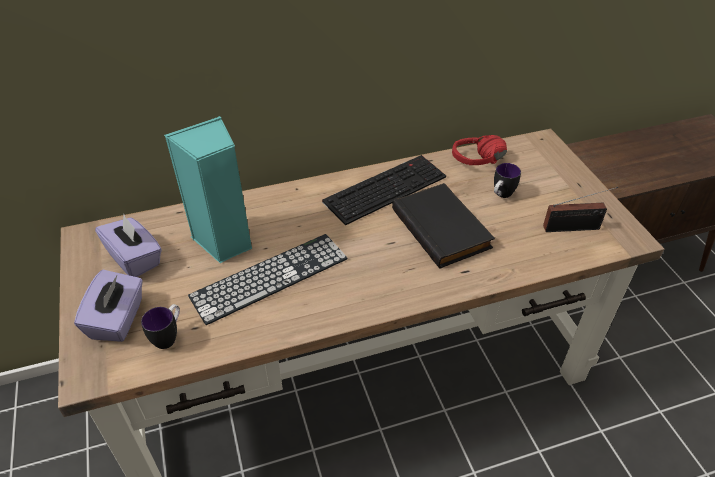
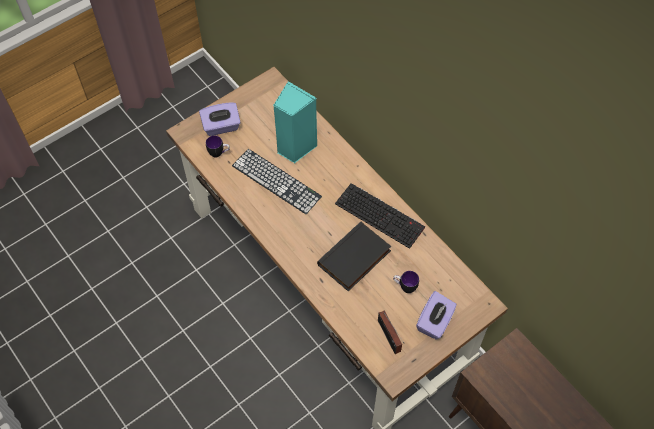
camera: 70 degrees right, 15 degrees up
purple tissue box [95,215,162,277] -> purple tissue box moved to [416,291,457,339]
red headphones [452,135,507,165] -> none

